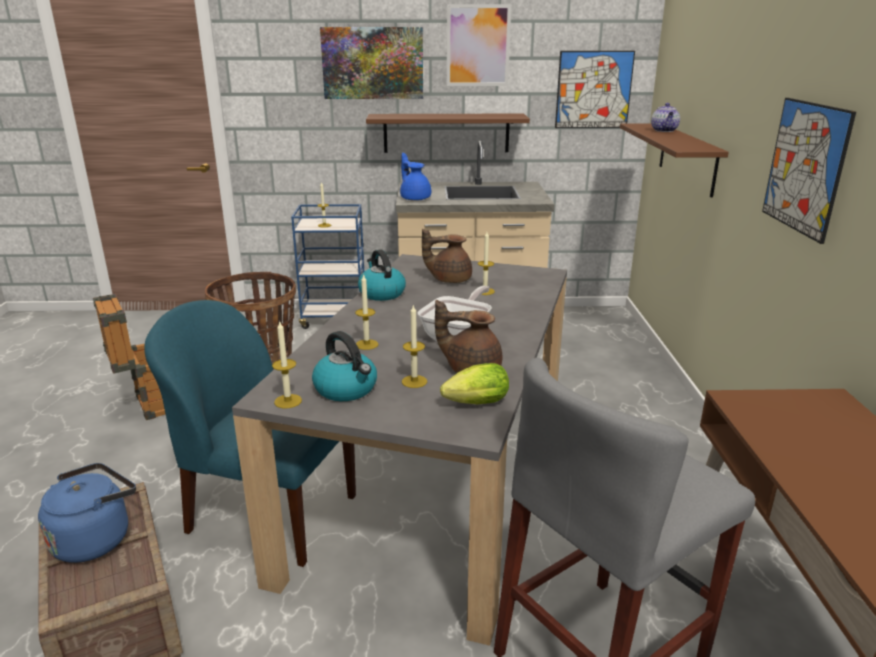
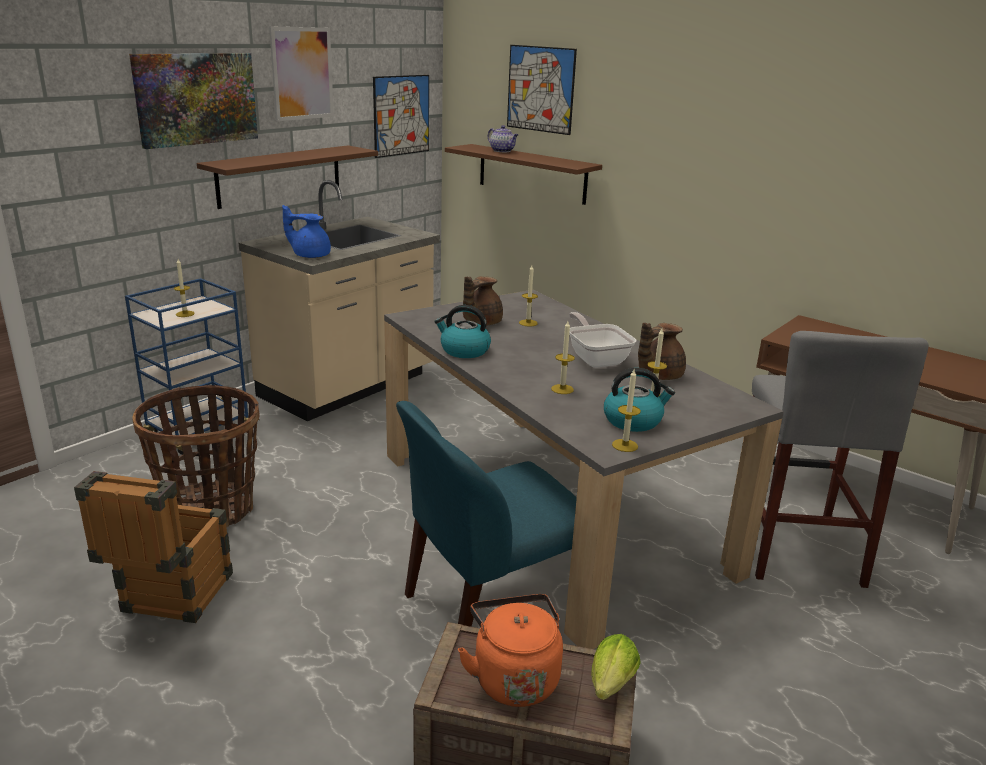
camera: 50 degrees left, 0 degrees up
blue kettle [38,463,136,563] -> orange kettle [458,594,563,707]
lettuce [440,363,509,404] -> lettuce moved to [591,634,641,700]
picture [762,98,856,244] -> picture moved to [507,45,577,135]

